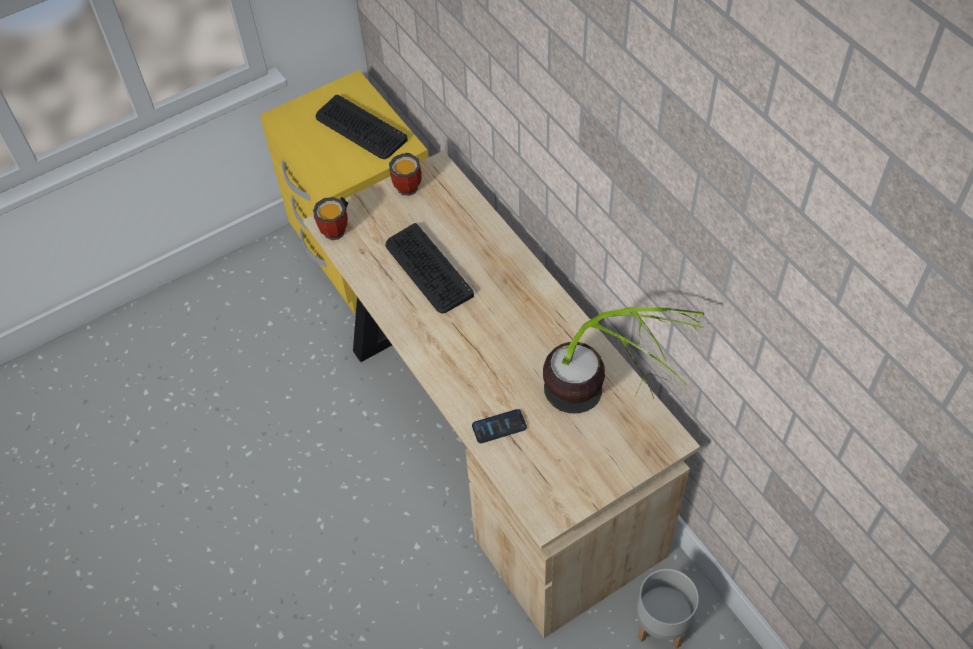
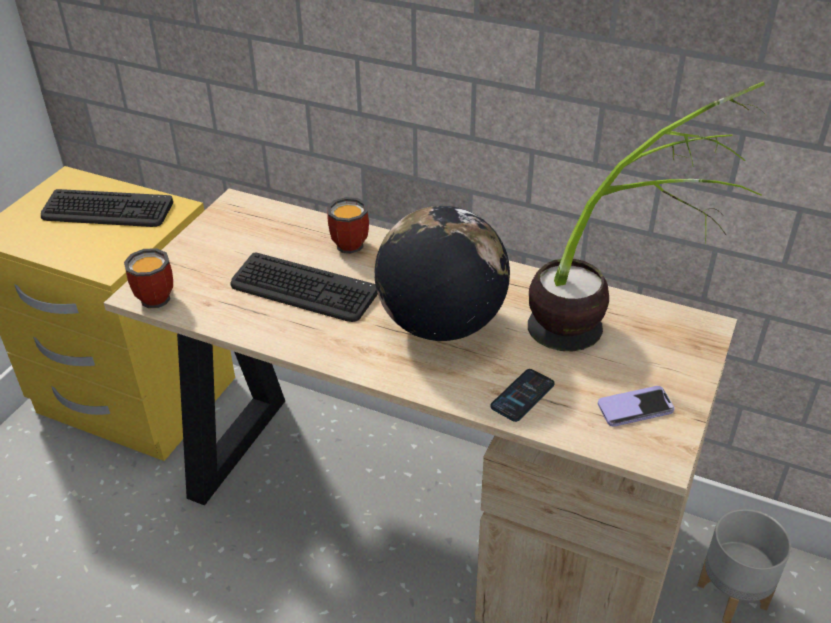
camera: 35 degrees left, 15 degrees down
mug [389,153,422,196] -> mug moved to [327,197,369,254]
none -> globe [374,206,510,341]
none -> phone [598,386,675,427]

